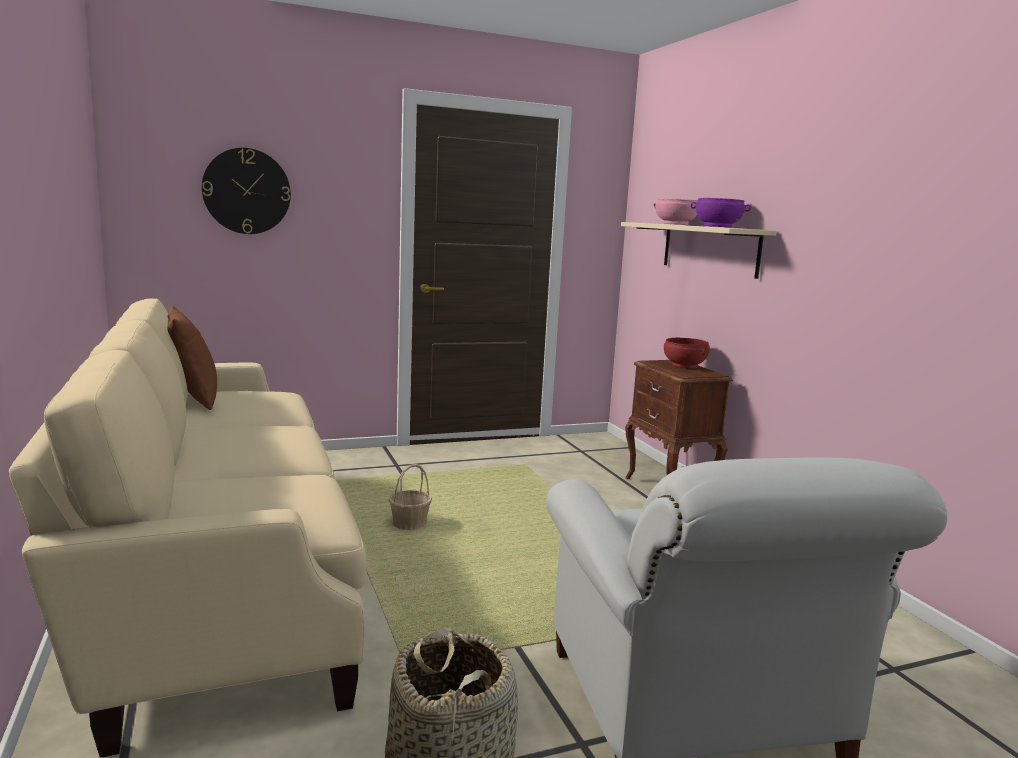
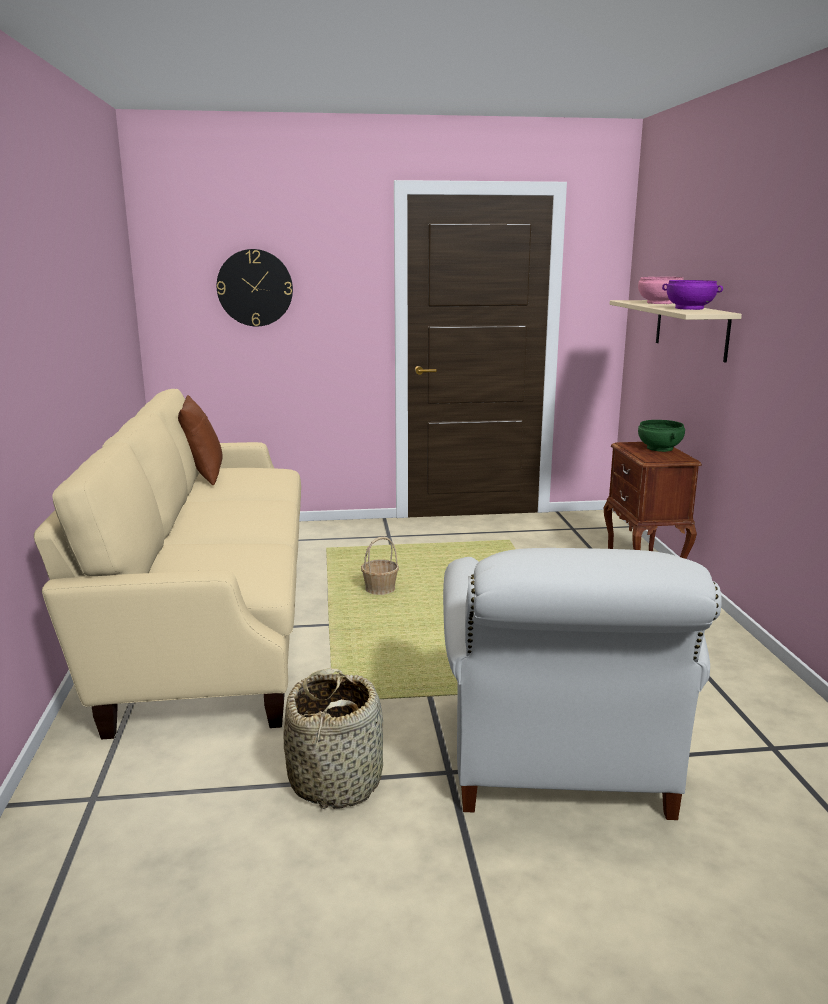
camera: 15 degrees right, 5 degrees up
red bowl [664,338,710,369] -> green bowl [638,420,685,452]

